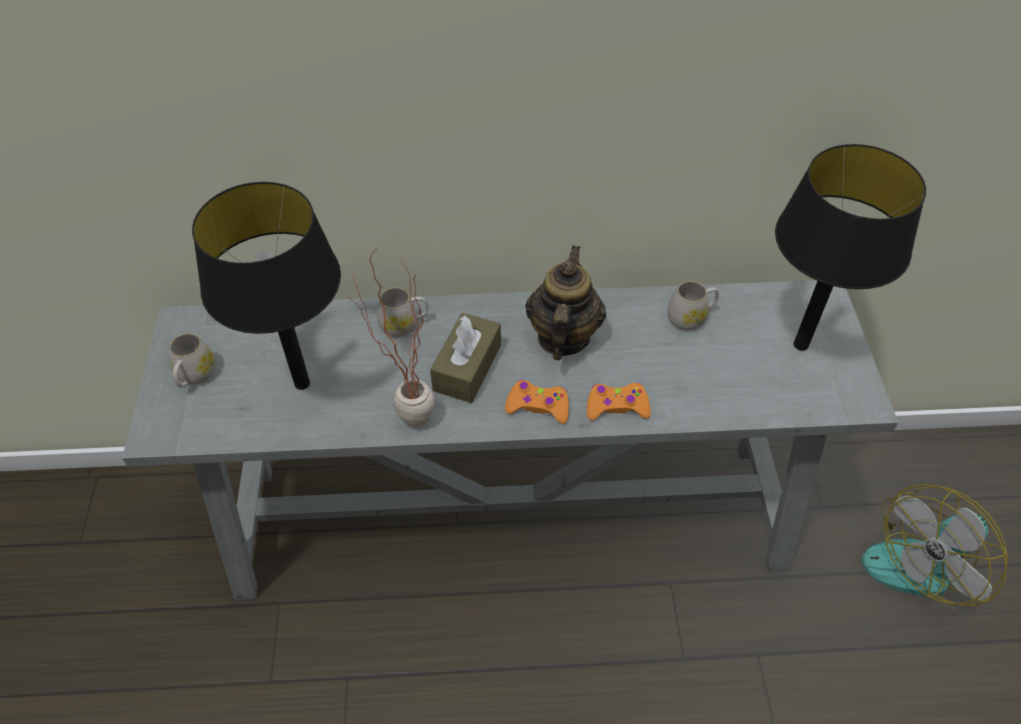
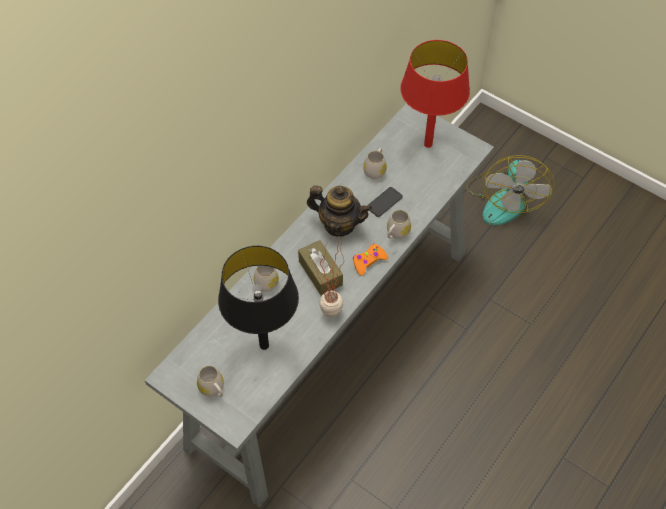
camera: 50 degrees left, 5 degrees up
teapot [526,245,606,360] -> teapot turned 150 degrees clockwise [307,185,372,237]
orange game controller [587,383,651,420] -> white mug [387,210,411,239]
black table lamp [775,144,926,351] -> red table lamp [400,40,470,148]
none -> phone [367,187,403,217]

